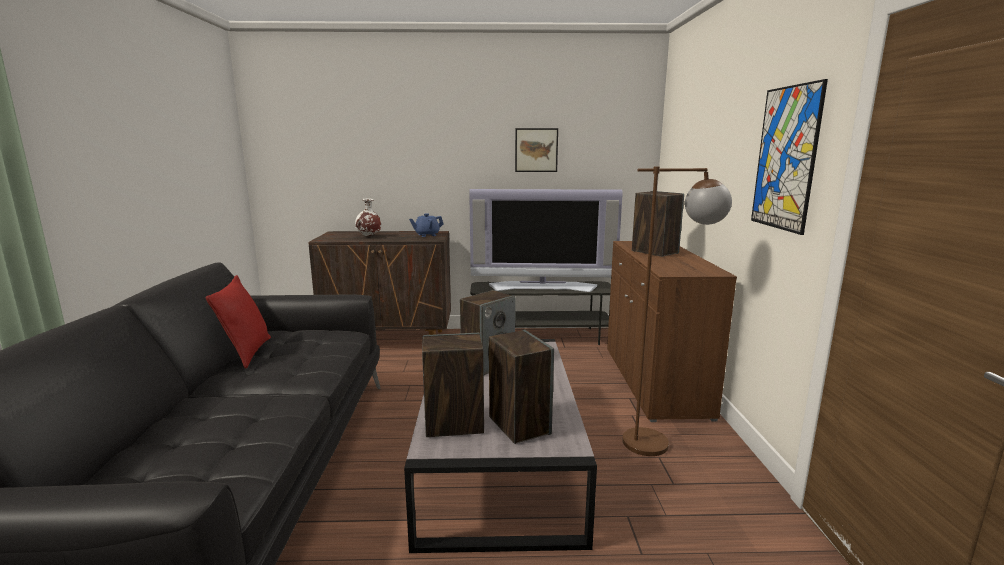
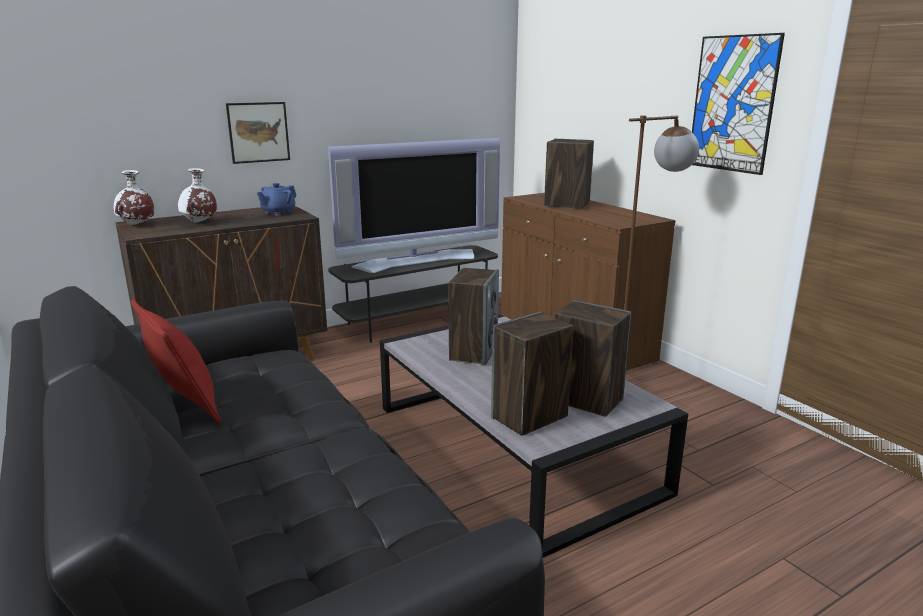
camera: 30 degrees left, 5 degrees up
picture [515,128,558,172] -> picture moved to [226,102,290,164]
none -> white vase [114,170,155,225]

